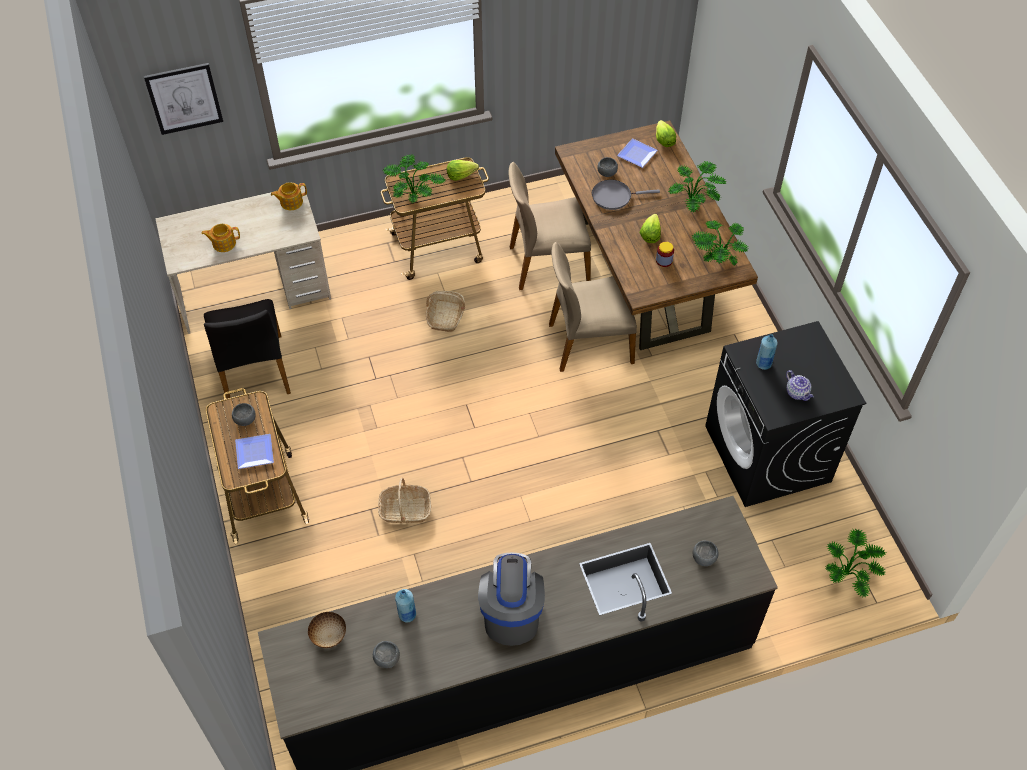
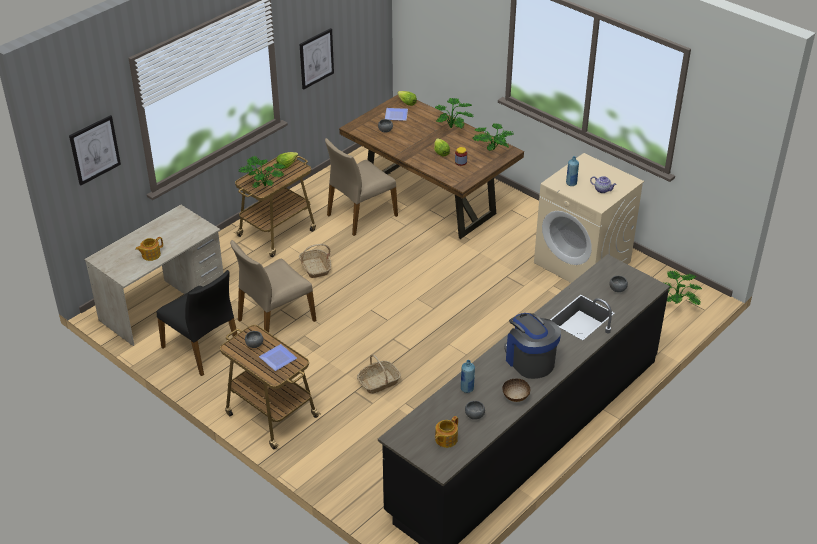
camera: 30 degrees left, 15 degrees down
teapot [271,183,307,210] -> teapot moved to [435,416,458,448]
bowl [308,612,346,648] -> bowl moved to [502,379,530,402]
beige chair [549,242,637,372] -> beige chair moved to [230,240,317,333]
grey frying pan [592,180,660,210] -> none
black washing machine [705,321,866,507] -> beige washing machine [534,153,644,283]
none -> picture [300,28,334,89]

